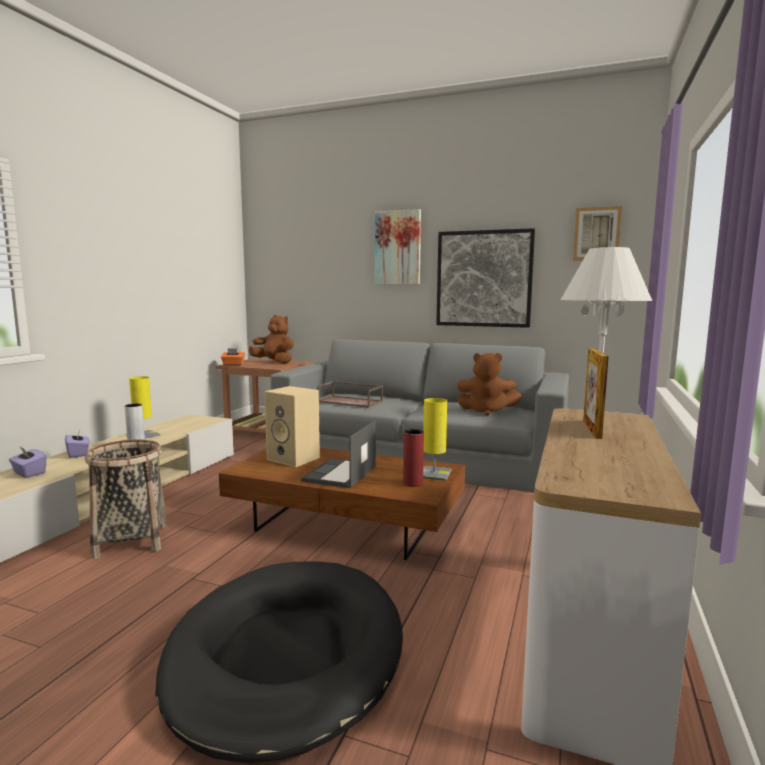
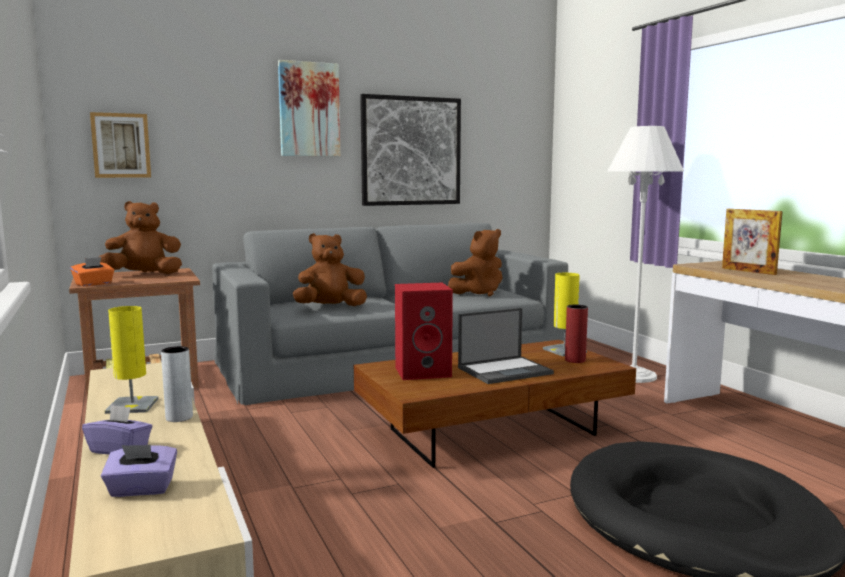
camera: 45 degrees left, 0 degrees up
basket [85,439,167,559] -> none
beige speaker [264,386,320,467] -> red speaker [395,283,453,380]
laptop [301,421,376,488] -> laptop turned 90 degrees counterclockwise [458,308,554,384]
brown tray [317,381,383,408] -> brown plush toy [293,233,367,306]
picture [573,206,622,261] -> picture moved to [90,112,151,178]

